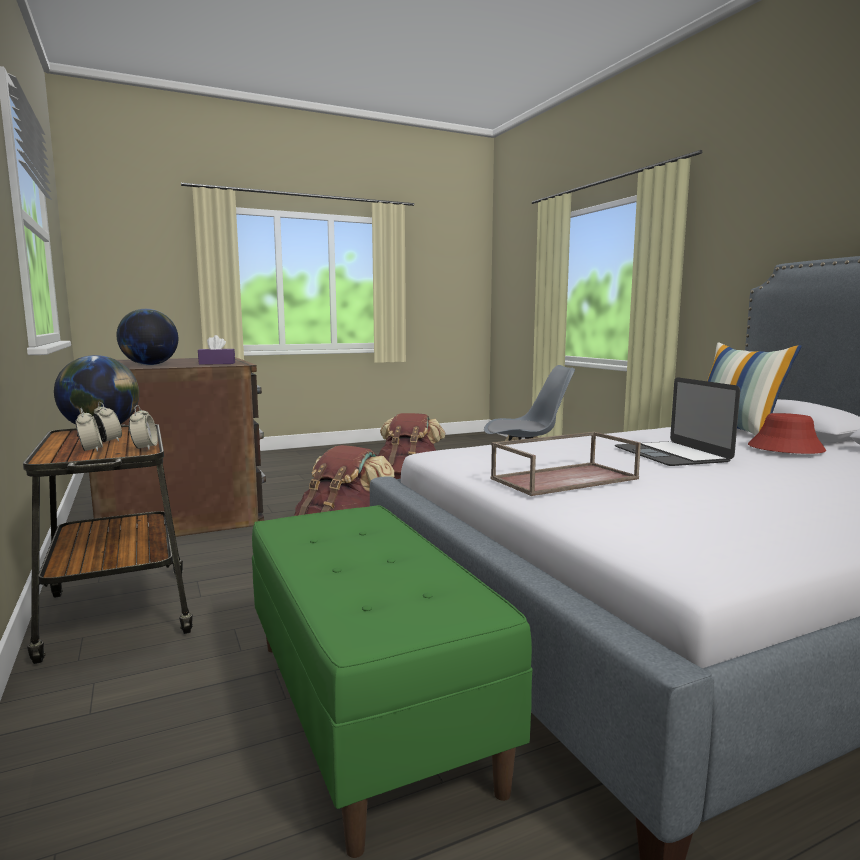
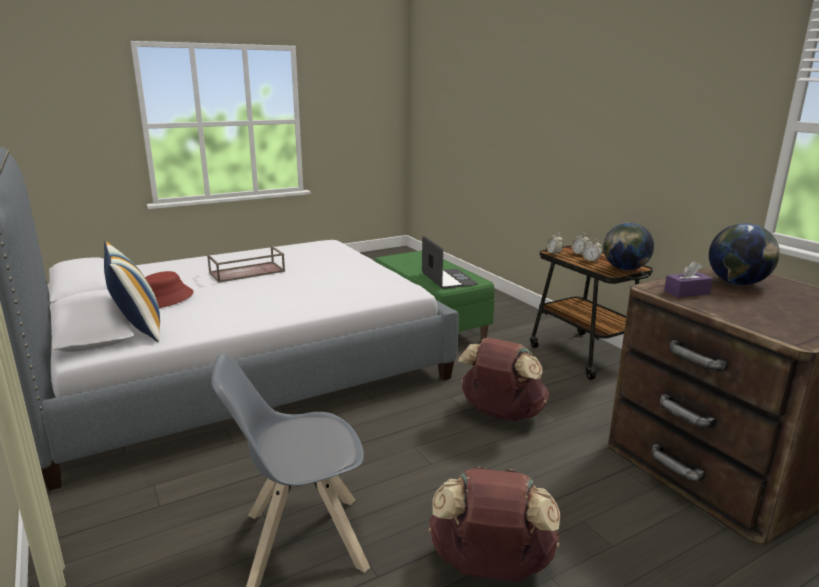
camera: 175 degrees right, 10 degrees up
brown tray [491,432,641,496] -> brown tray moved to [207,246,285,283]
laptop [615,377,740,466] -> laptop moved to [422,236,478,289]

